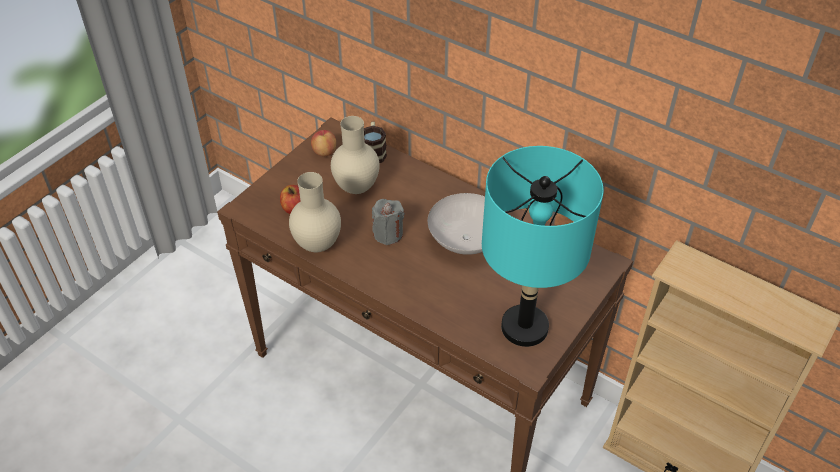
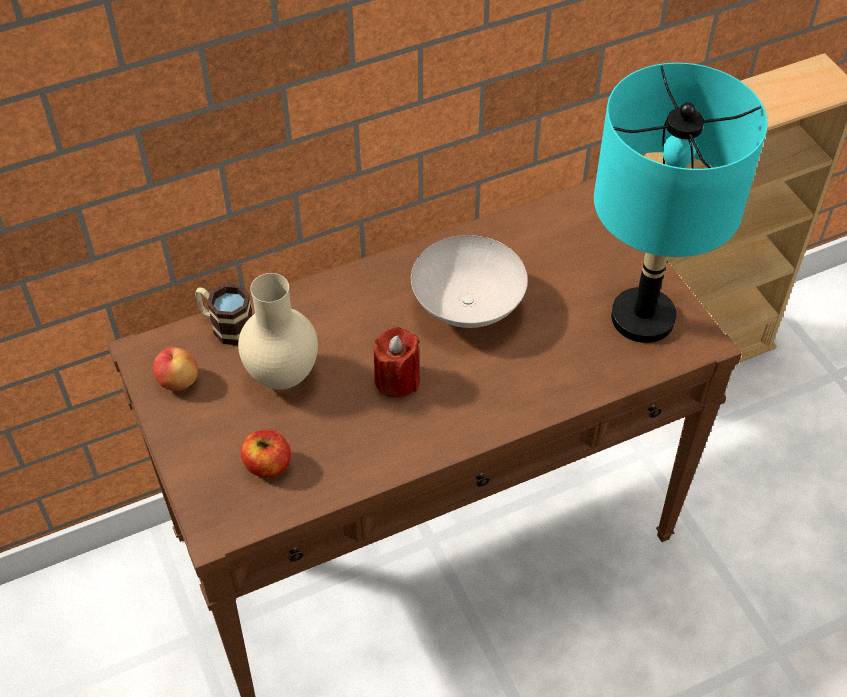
camera: 60 degrees left, 5 degrees up
beige vase [289,172,341,252] -> none
grey candle [372,199,404,245] -> red candle [373,327,420,397]

